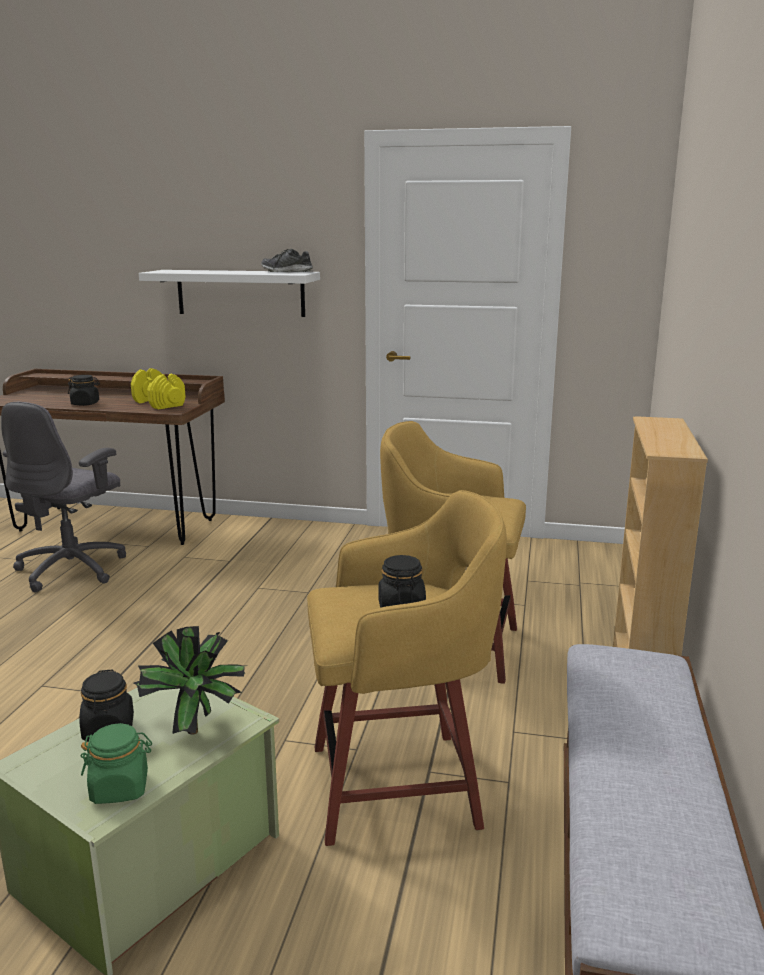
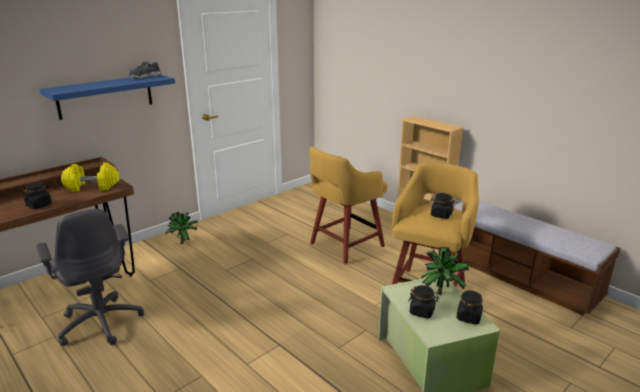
camera: 55 degrees left, 5 degrees up
green jar [81,723,152,804] -> black jar [456,291,483,325]
white shelf [139,270,320,317] -> blue shelf [40,75,175,120]
none -> potted plant [165,212,198,244]

